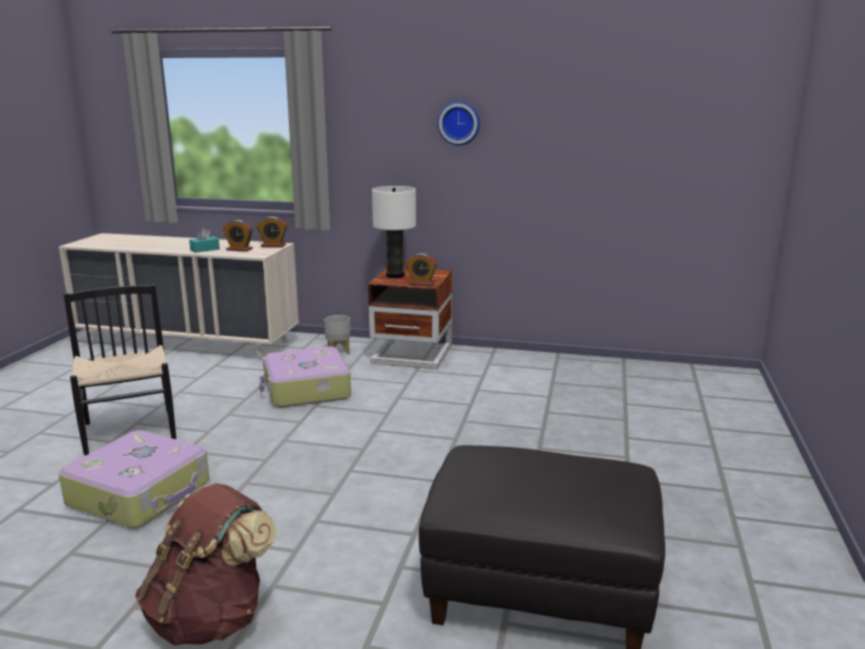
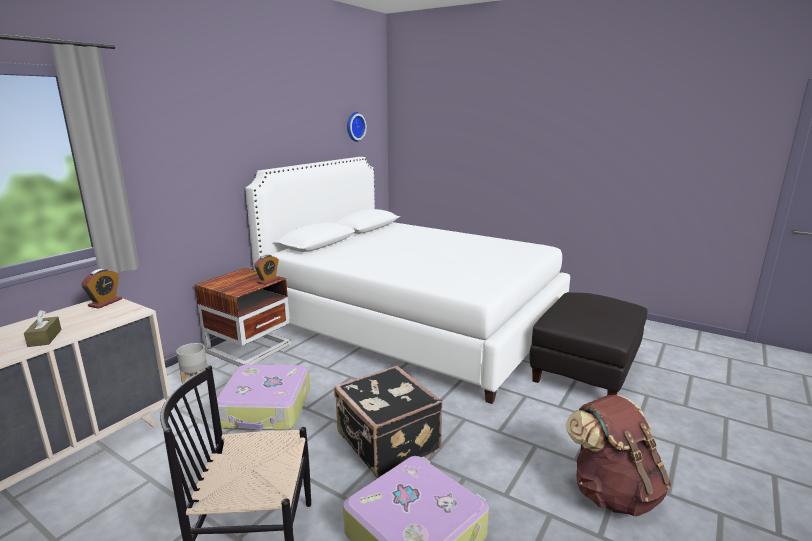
camera: 70 degrees left, 0 degrees up
turquoise tissue box [189,228,220,253] -> brown tissue box [24,310,62,347]
alarm clock [223,220,253,252] -> none
white table lamp [372,186,416,278] -> none
wall clock [438,101,480,146] -> wall clock moved to [347,112,367,142]
none -> white bed [245,157,570,404]
none -> black suitcase [334,366,443,478]

